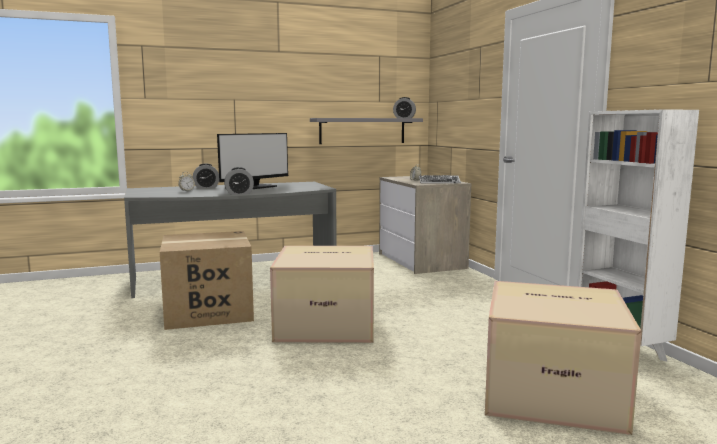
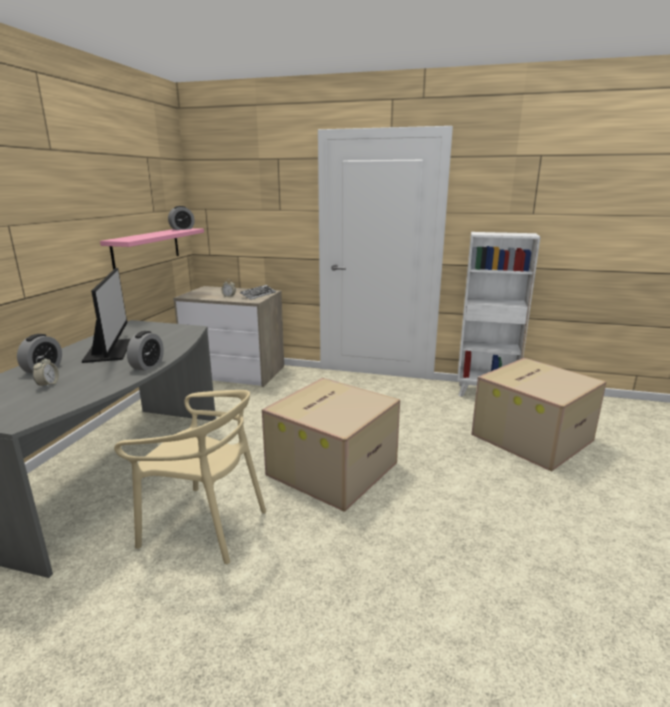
camera: 55 degrees left, 10 degrees up
cardboard box [160,231,254,330] -> beige chair [114,390,266,564]
grey shelf [310,118,423,144] -> pink shelf [100,228,204,270]

